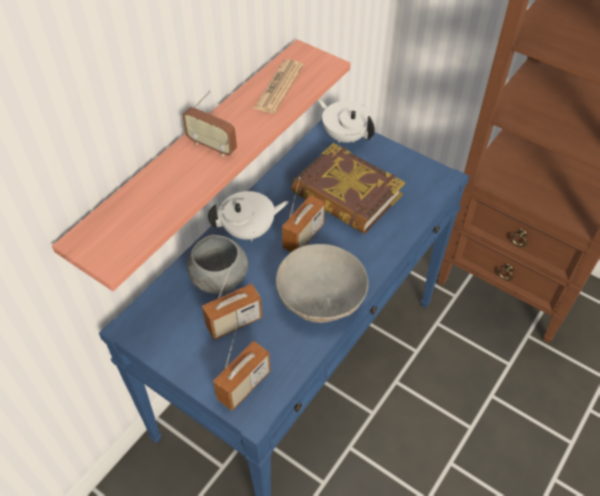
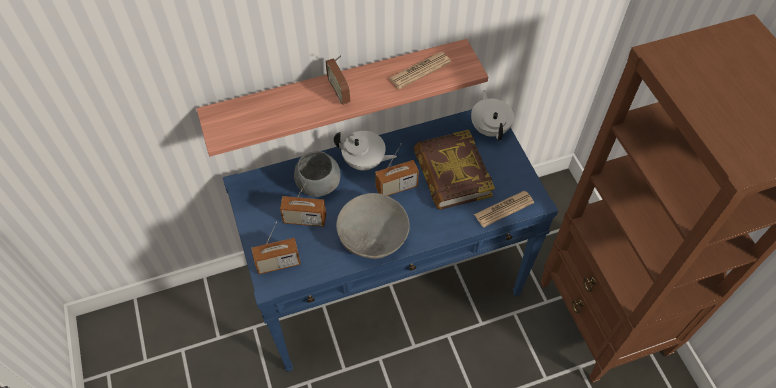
camera: 35 degrees right, 5 degrees up
none -> newspaper [474,191,534,227]

